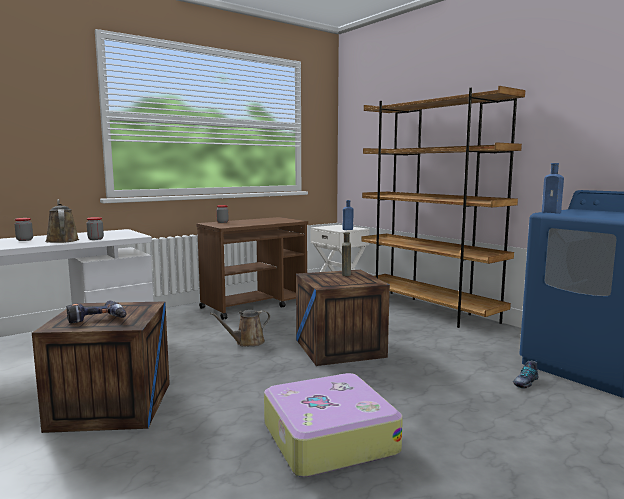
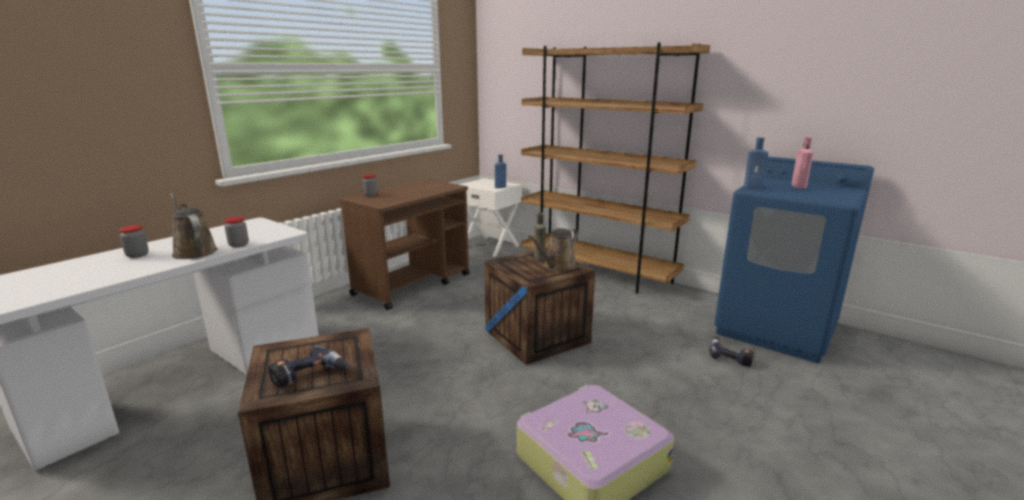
camera: 15 degrees left, 10 degrees up
brown watering can [210,310,270,347] -> brown watering can moved to [528,228,578,271]
shoe [513,361,538,389] -> power drill [709,337,754,367]
none -> pink bottle [791,137,813,189]

